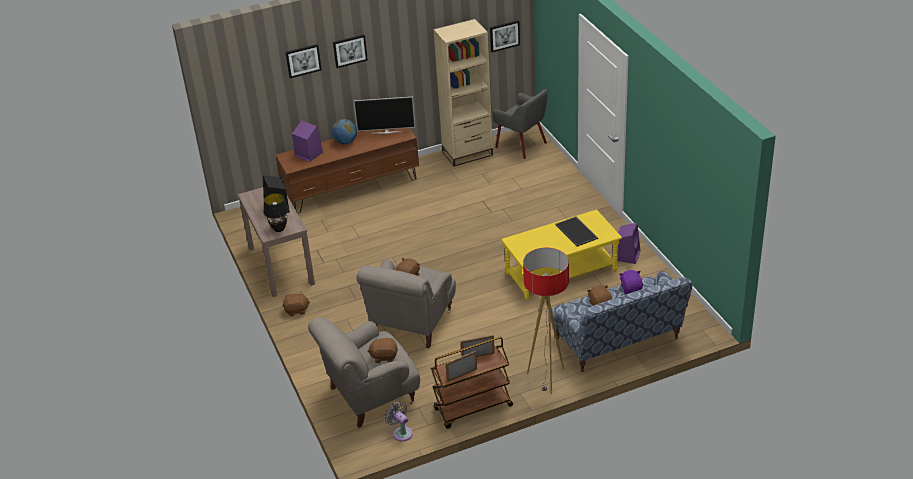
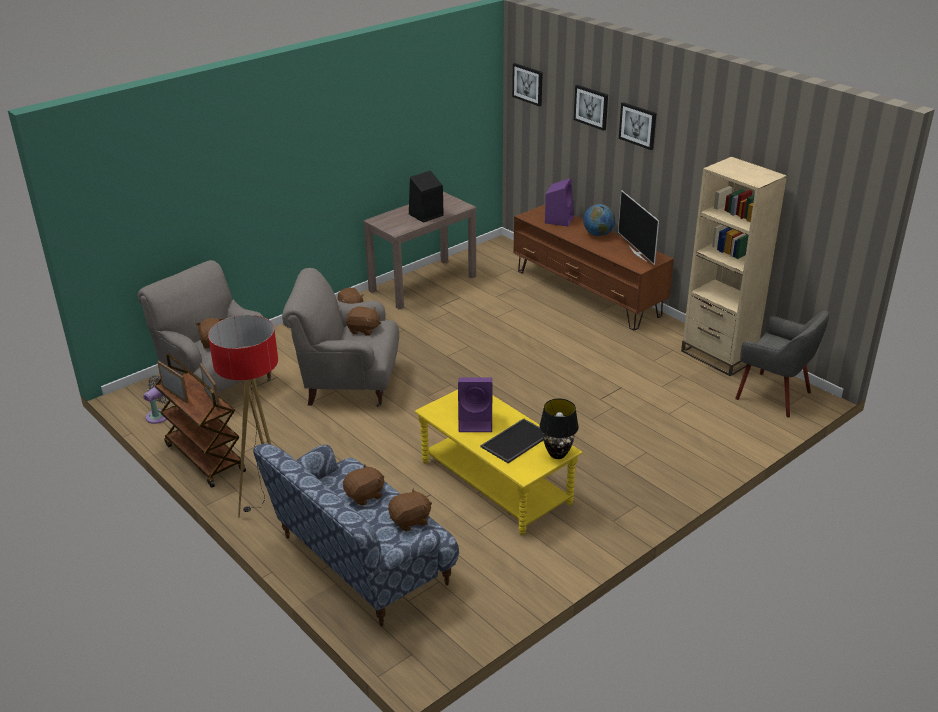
camera: 70 degrees right, 5 degrees down
black table lamp [263,193,289,232] -> black table lamp moved to [539,399,579,459]
picture [490,20,520,52] -> picture moved to [512,63,543,106]
grey armchair [492,89,547,159] -> grey armchair turned 75 degrees counterclockwise [735,311,829,417]
purple speaker [617,223,640,264] -> purple speaker moved to [458,378,492,432]
purple plush toy [619,270,643,294] -> brown plush toy [388,488,432,531]

